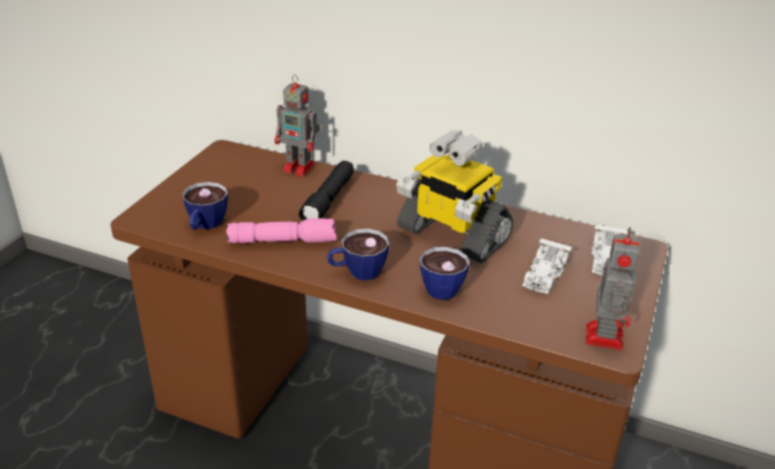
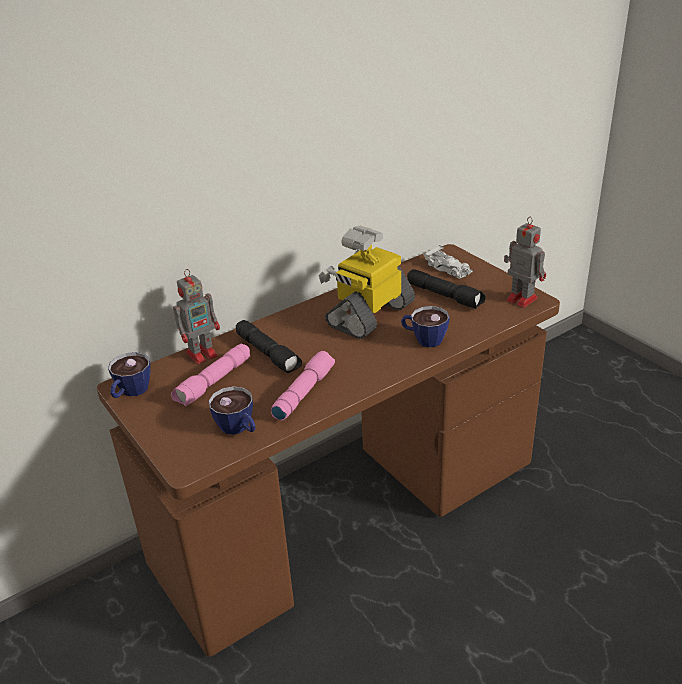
camera: 55 degrees left, 0 degrees up
cup [327,228,389,281] -> cup moved to [108,352,151,398]
toy robot [396,131,514,263] -> toy robot turned 150 degrees clockwise [319,225,415,339]
white toy car [522,236,573,294] -> black flashlight [407,269,486,309]
none -> pink flashlight [171,344,250,407]

